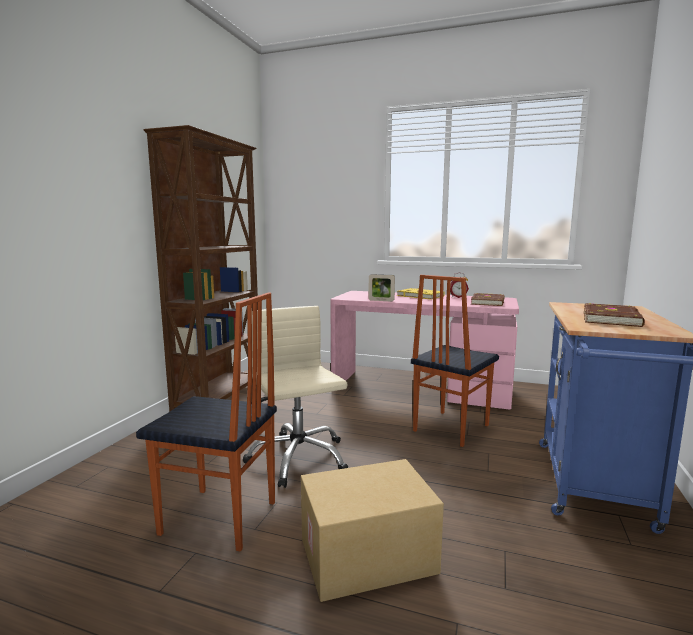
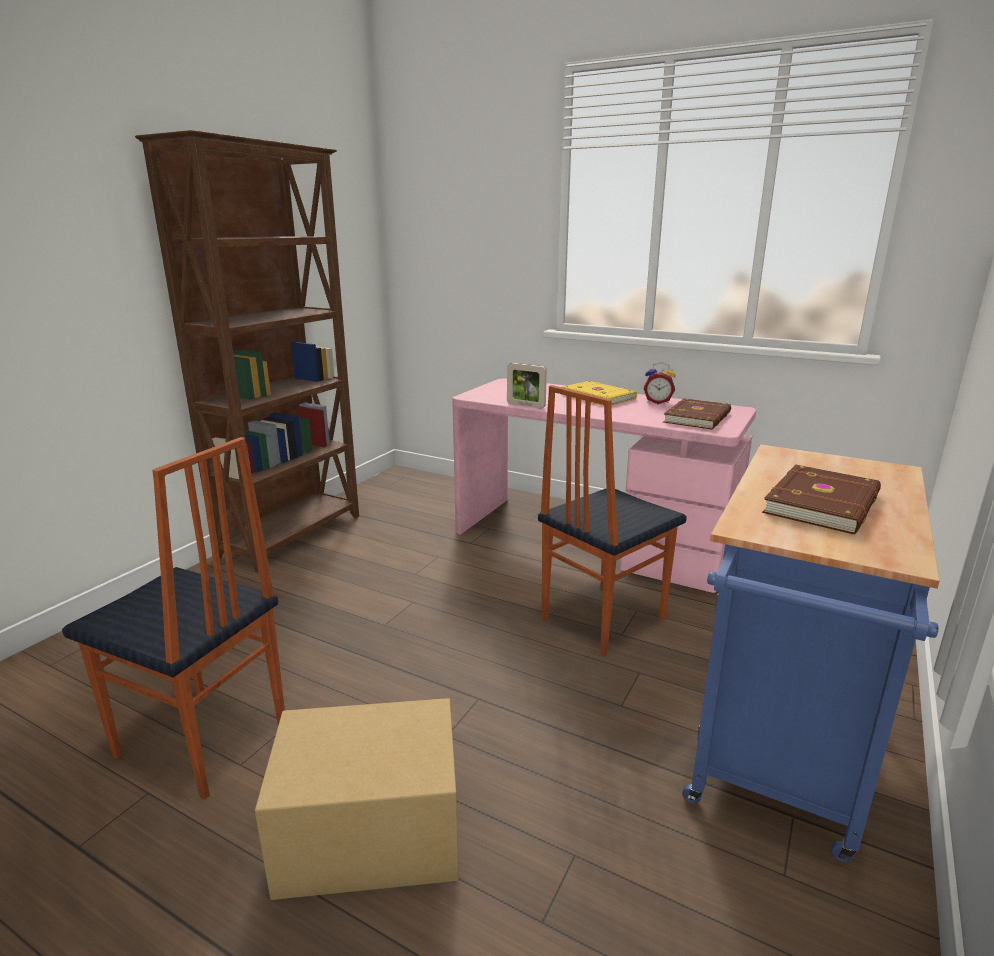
camera: 10 degrees right, 10 degrees up
beige office chair [243,306,348,488] -> none

